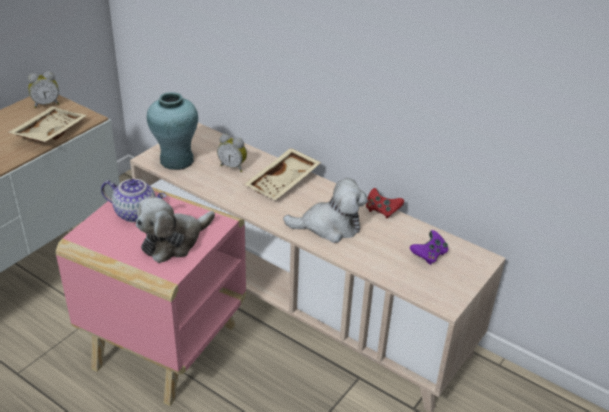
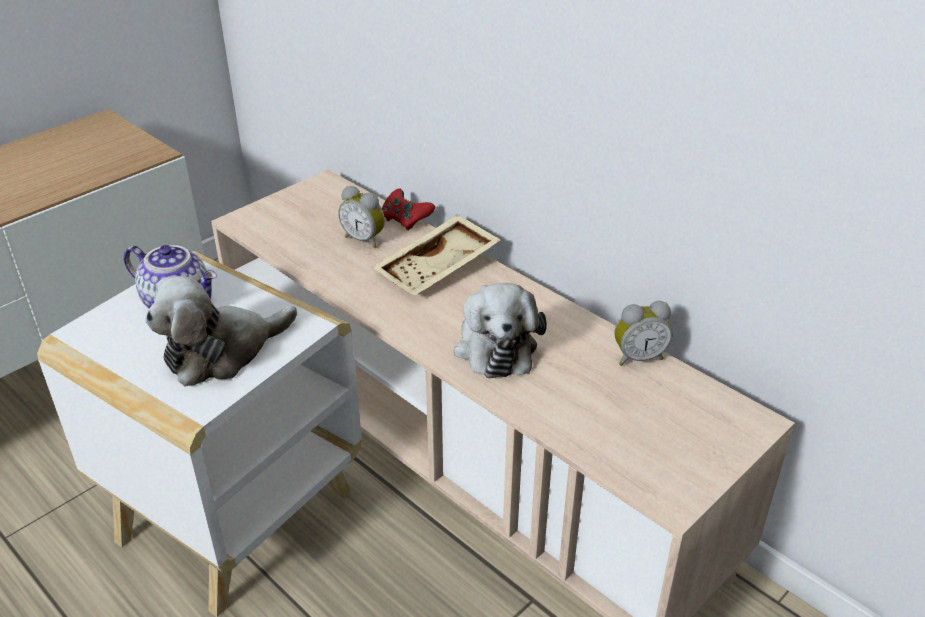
camera: 10 degrees right, 0 degrees up
beige tray [8,106,88,142] -> none
alarm clock [28,71,59,108] -> alarm clock moved to [614,301,673,366]
pink side table [56,187,246,406] -> white side table [37,251,362,617]
turquoise vase [147,92,198,170] -> none
plush toy [283,178,368,243] -> plush toy turned 75 degrees clockwise [454,283,547,378]
red game controller [366,188,404,219] -> red game controller moved to [382,189,435,231]
purple game controller [410,230,448,265] -> none

